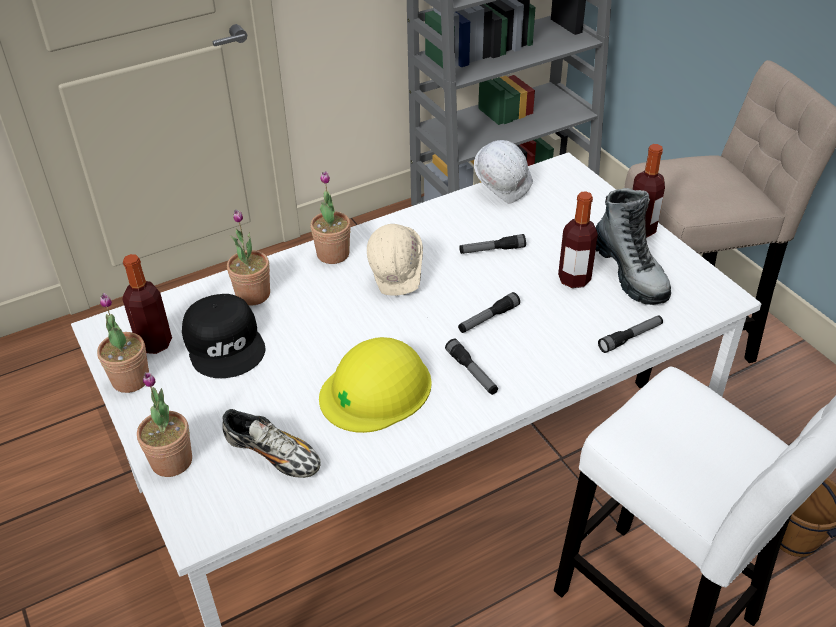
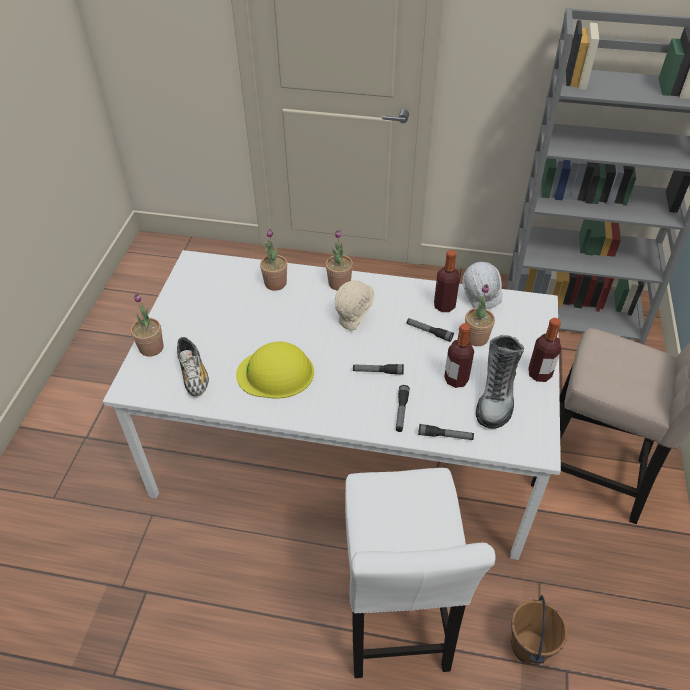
camera: 40 degrees right, 5 degrees up
potted plant [97,293,149,393] -> potted plant moved to [465,284,495,346]
bottle [122,254,172,354] -> bottle moved to [434,250,460,312]
black cap [182,294,265,378] -> none
flashlight [445,339,498,395] -> flashlight moved to [396,385,410,432]

